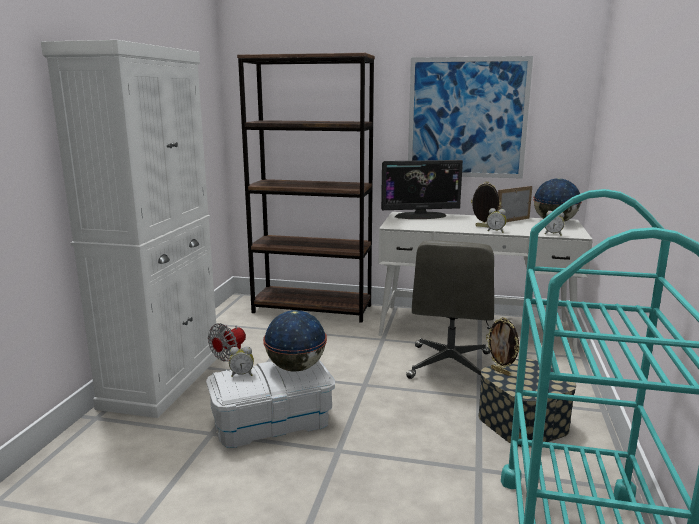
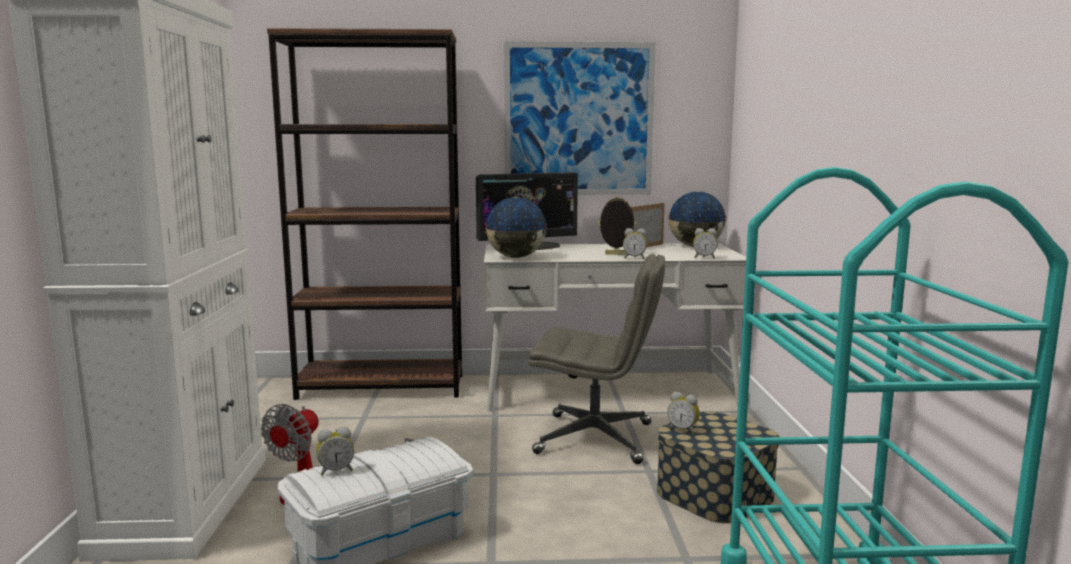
camera: 15 degrees left, 5 degrees down
globe [263,310,327,372] -> globe moved to [485,197,548,258]
grey office chair [406,241,494,379] -> grey office chair turned 75 degrees counterclockwise [528,254,665,464]
picture frame [486,317,520,376] -> alarm clock [667,392,700,434]

